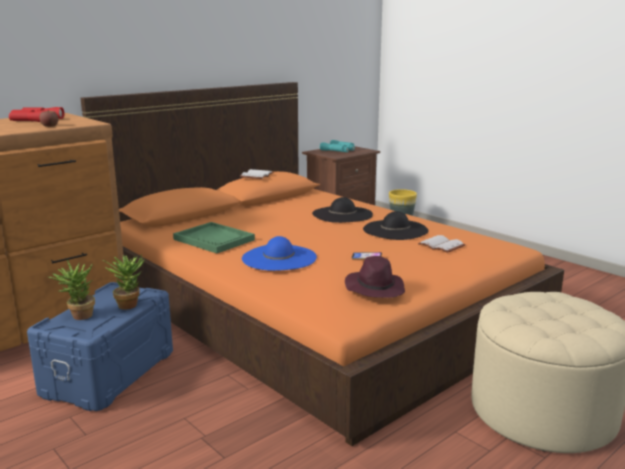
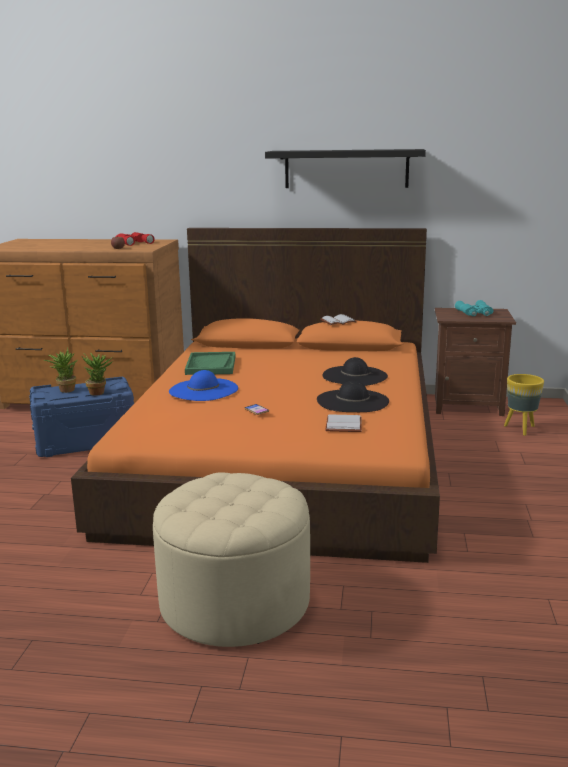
camera: 50 degrees right, 0 degrees up
purple hat [345,256,405,298] -> none
none -> black shelf [265,149,426,188]

